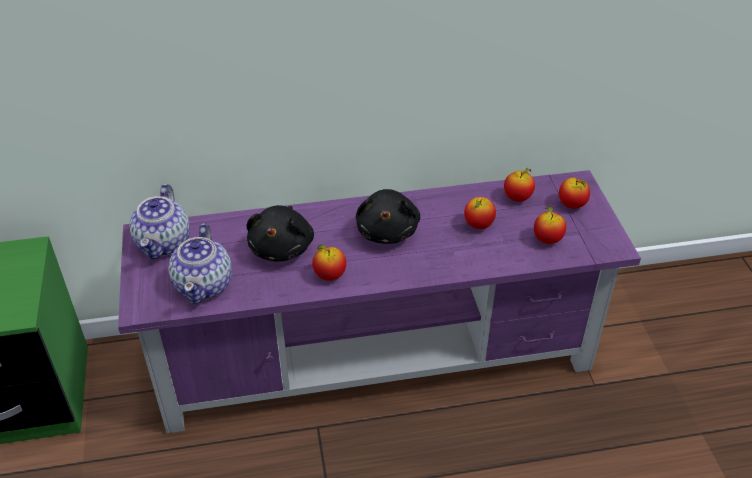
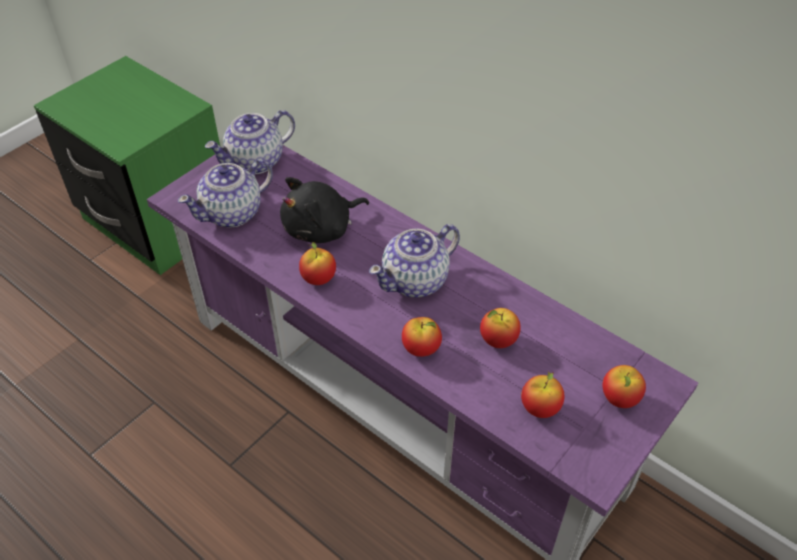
camera: 50 degrees right, 5 degrees up
black plush toy [356,189,420,244] -> teapot [369,224,460,298]
apple [504,168,535,202] -> apple moved to [402,317,442,357]

